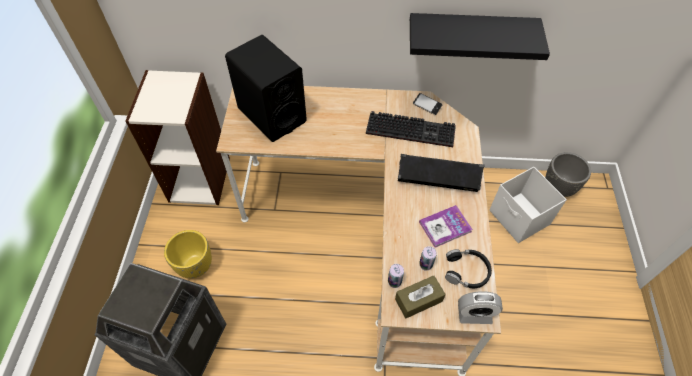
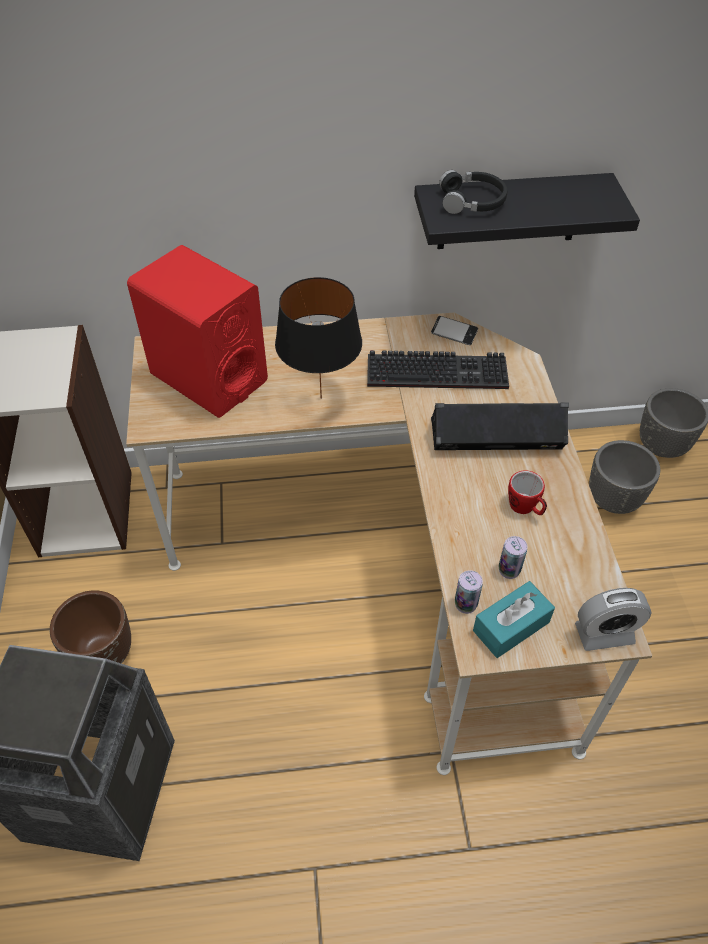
camera: 10 degrees left, 5 degrees down
yellow planter [164,230,212,279] -> brown planter [49,590,131,663]
black speaker [225,35,307,142] -> red speaker [127,245,268,418]
brown tissue box [395,275,446,318] -> turquoise tissue box [473,581,555,658]
book [419,205,473,248] -> mug [508,470,547,515]
black headphones [445,249,492,288] -> black headphones moved to [439,170,507,214]
white storage box [489,167,567,243] -> grey planter [589,440,660,514]
none -> black table lamp [275,277,362,399]

